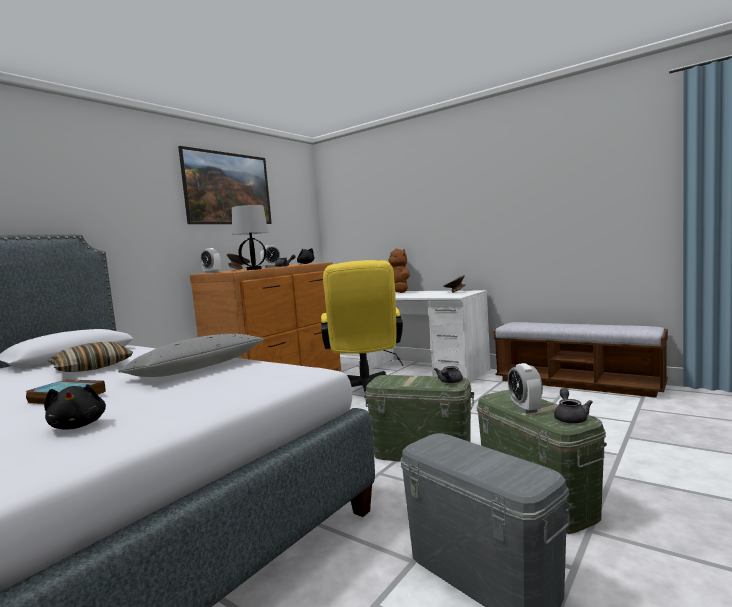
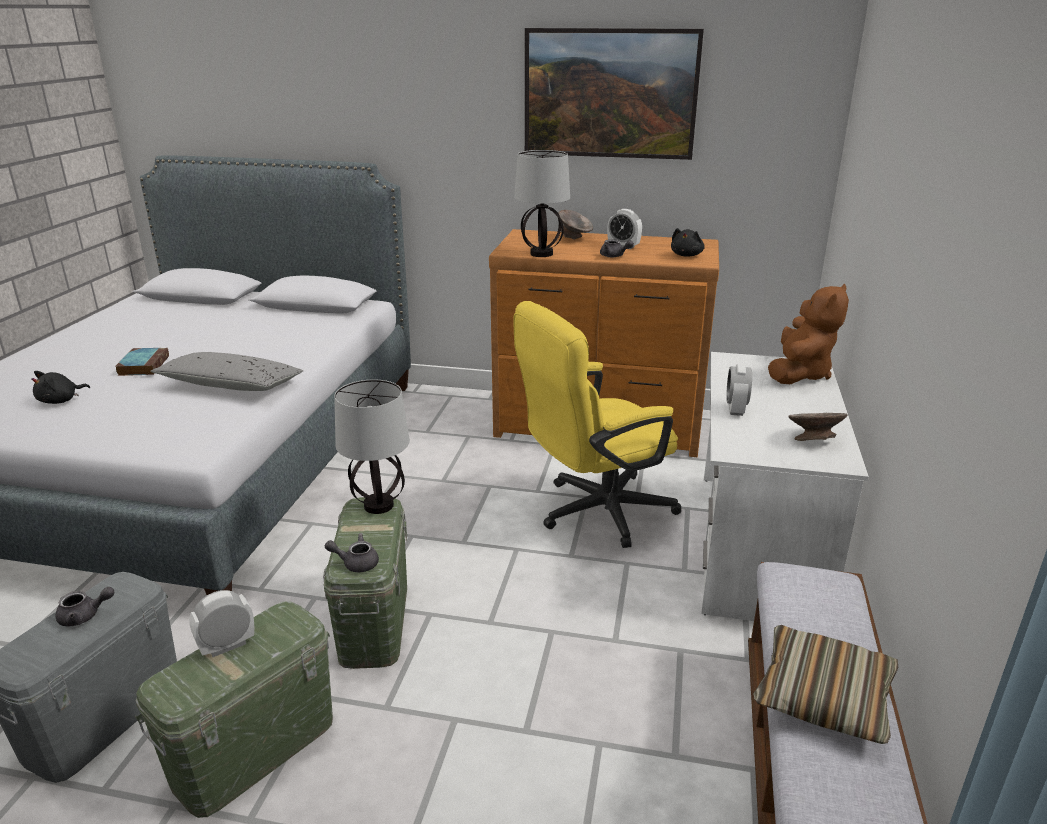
camera: 65 degrees right, 20 degrees up
pillow [47,342,133,372] -> pillow moved to [753,625,898,744]
alarm clock [201,248,221,273] -> alarm clock moved to [726,364,752,416]
grey teapot [554,388,593,423] -> grey teapot moved to [56,587,114,626]
none -> table lamp [334,380,410,514]

